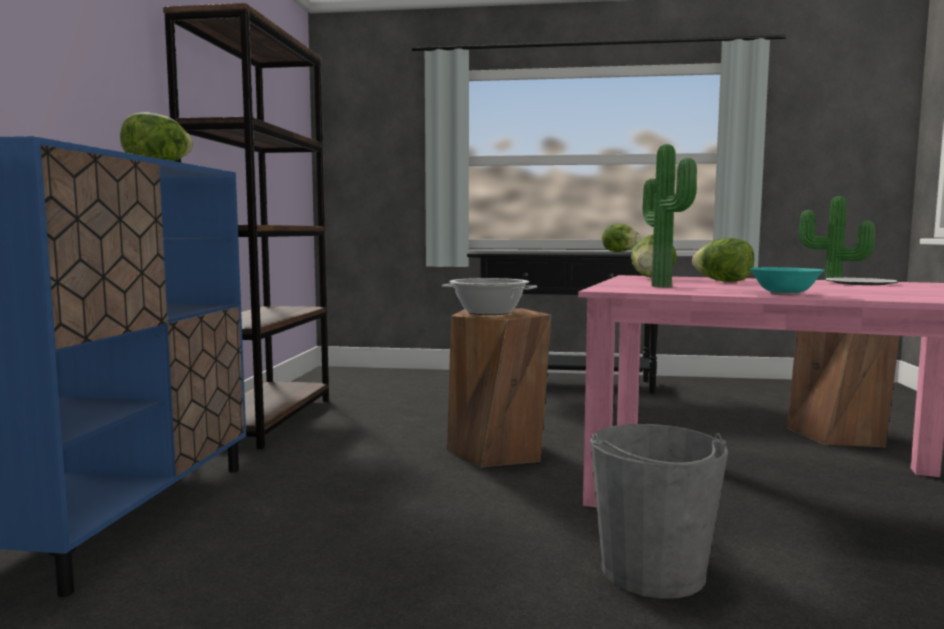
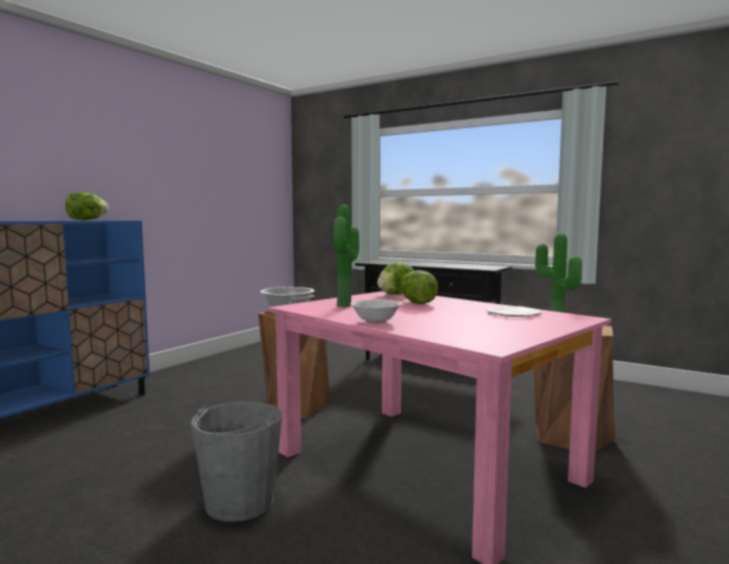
camera: 25 degrees right, 0 degrees up
brown bookcase [163,3,329,449] -> none
lettuce [602,224,641,252] -> none
turquoise bowl [749,267,825,296] -> white bowl [350,299,402,324]

